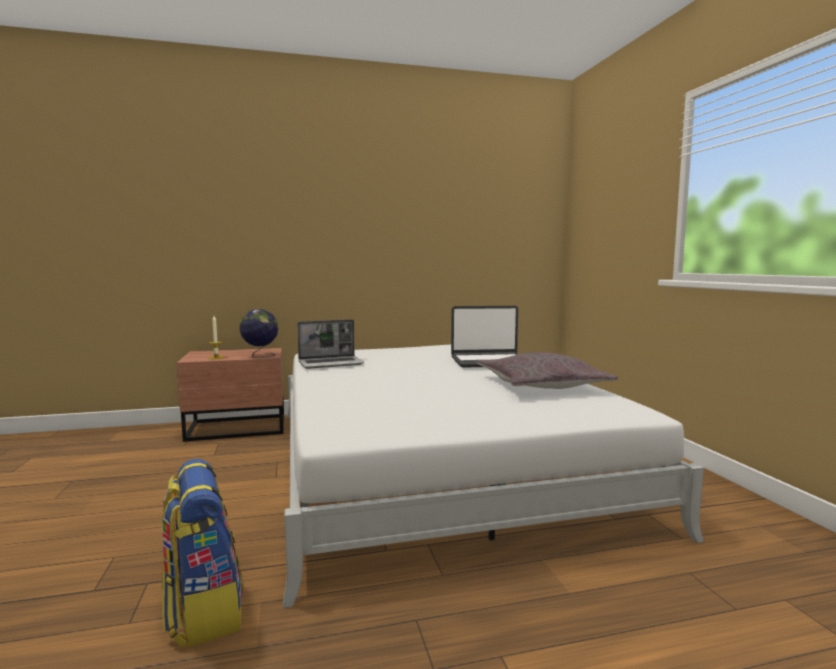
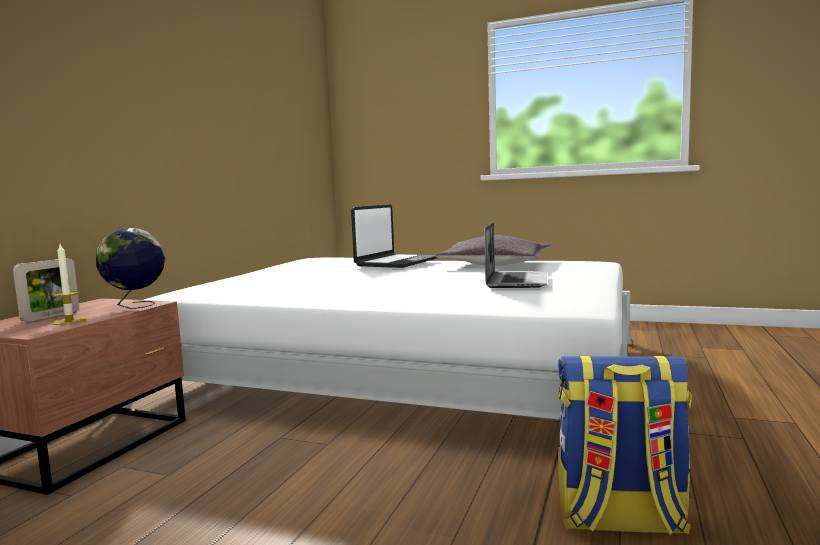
camera: 55 degrees left, 0 degrees up
laptop [297,319,364,369] -> laptop moved to [485,222,547,288]
none -> picture frame [13,258,79,322]

